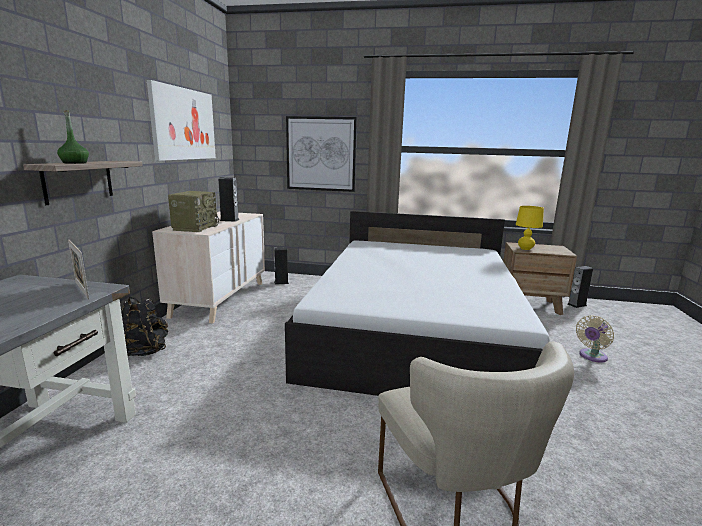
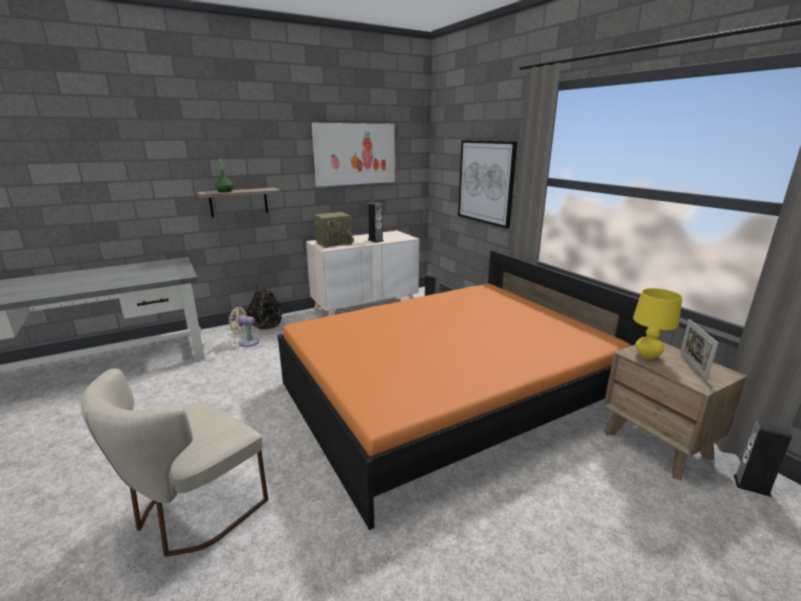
camera: 50 degrees right, 5 degrees up
picture frame [68,240,89,299] -> picture frame moved to [680,319,718,380]
white bed [285,211,550,396] -> orange bed [278,250,648,530]
beige fan [576,315,614,363] -> beige fan moved to [228,307,259,347]

